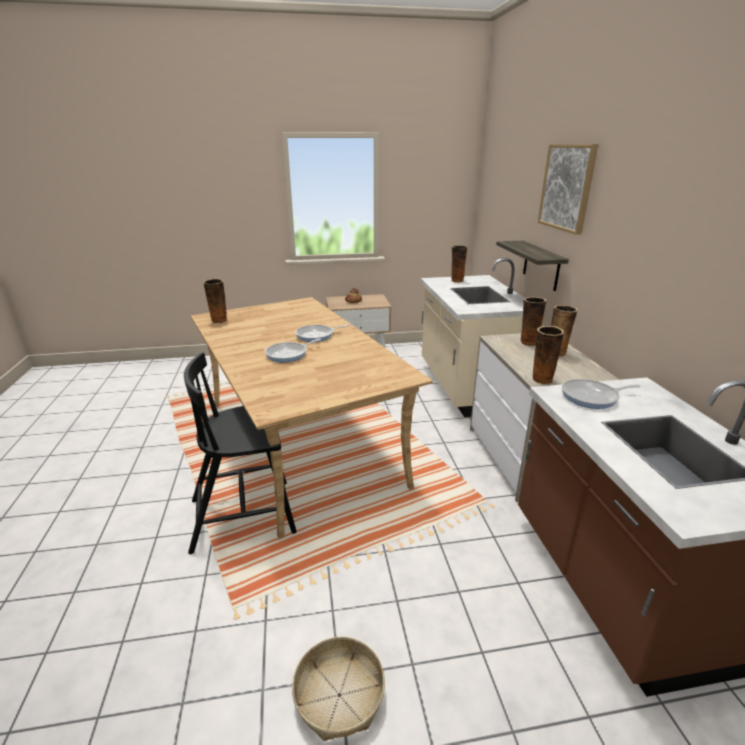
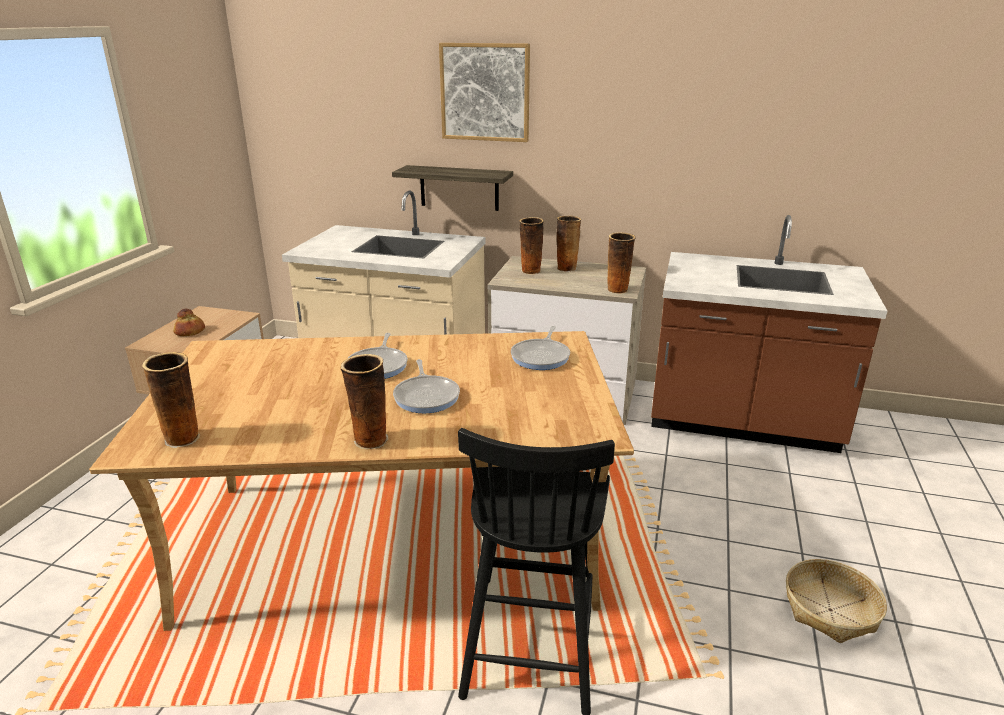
camera: 65 degrees left, 0 degrees up
vase [451,245,468,282] -> vase moved to [340,354,388,450]
frying pan [562,379,640,409] -> frying pan moved to [511,326,570,370]

